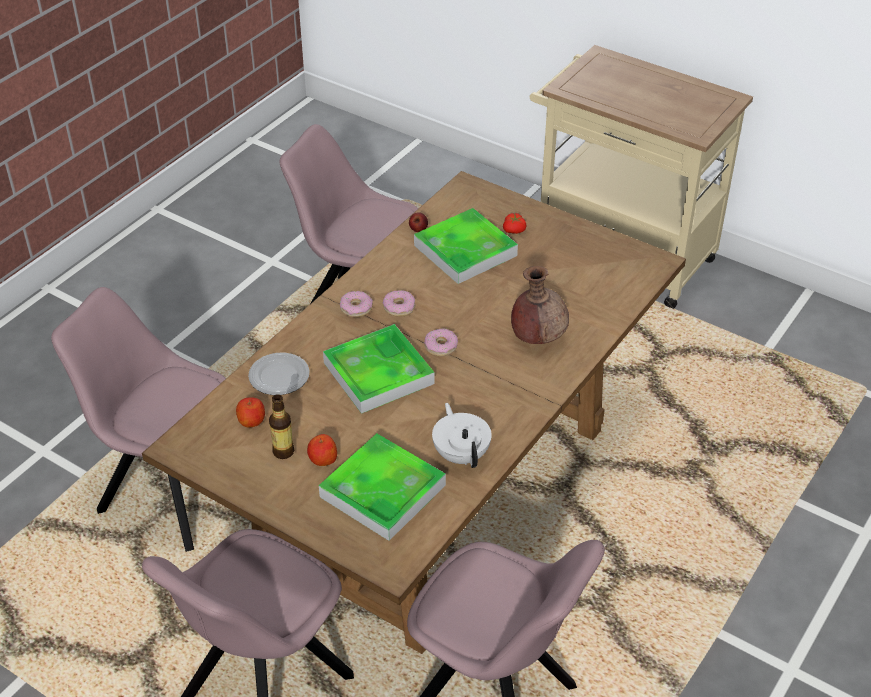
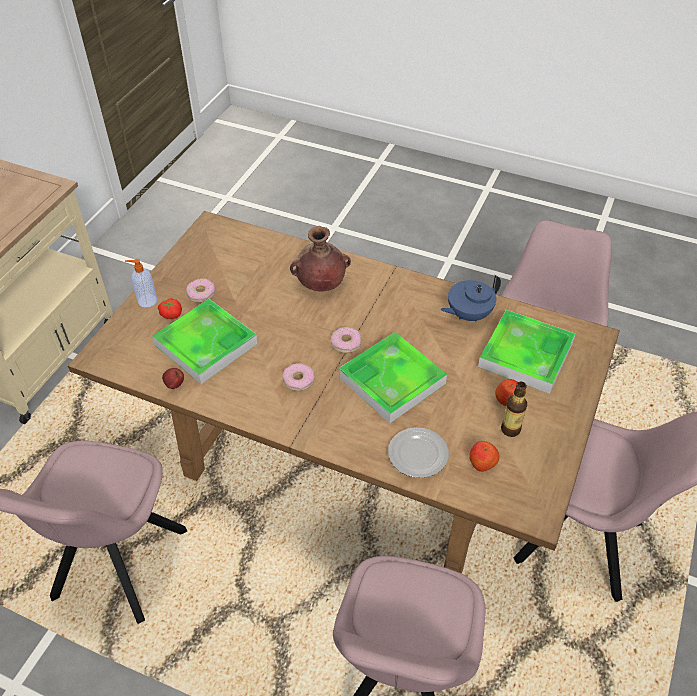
camera: 100 degrees left, 5 degrees up
donut [340,291,373,317] -> donut moved to [186,278,215,303]
white teapot [432,403,492,468] -> blue teapot [441,275,501,321]
none -> soap dispenser [125,259,157,307]

